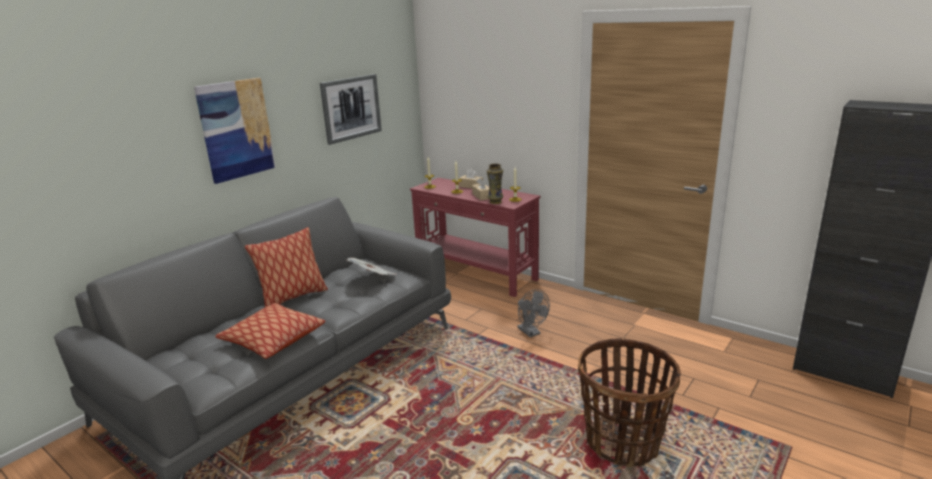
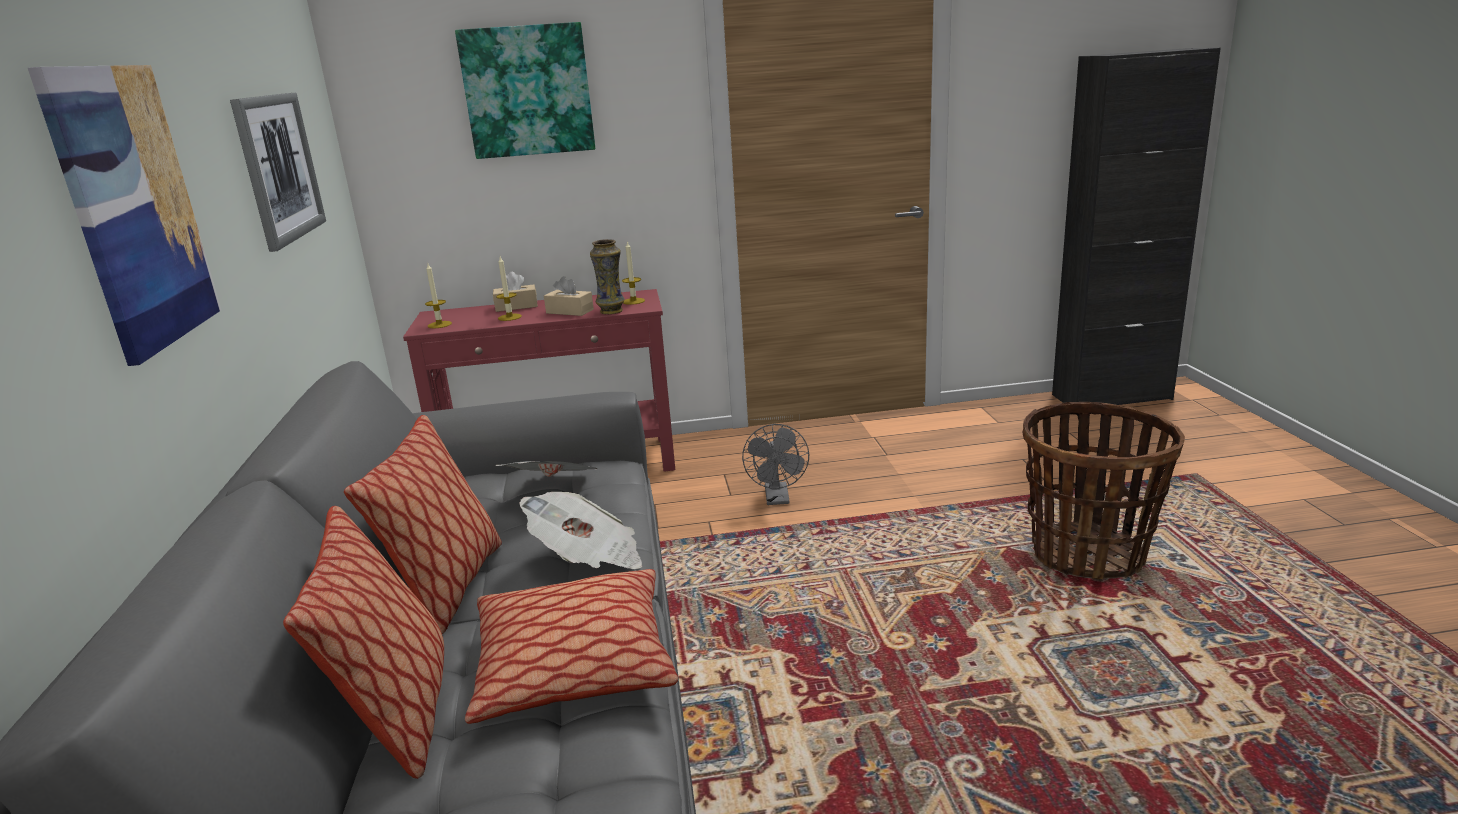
camera: 45 degrees left, 0 degrees up
grey fan [517,289,550,337] -> grey fan turned 75 degrees clockwise [742,424,809,505]
none -> pillow [283,506,444,779]
none -> picture [455,22,595,159]
none -> newspaper [519,492,642,569]

